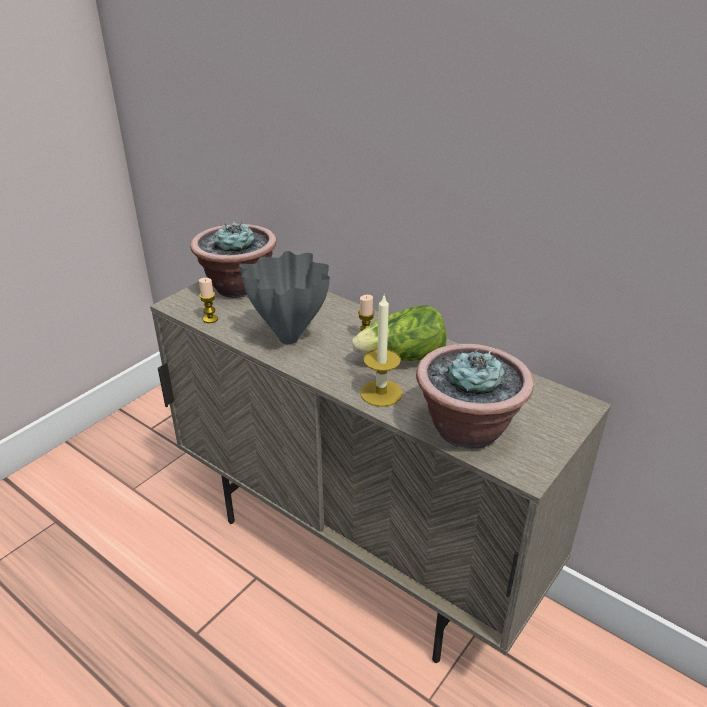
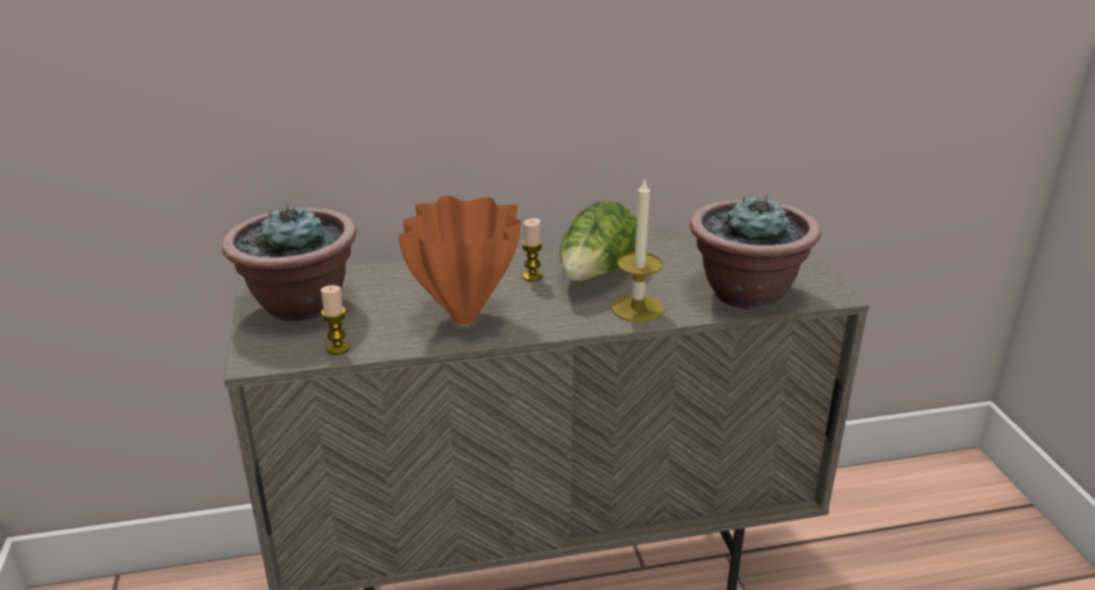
camera: 50 degrees left, 5 degrees down
grey vase [239,251,330,344] -> orange vase [398,196,521,324]

